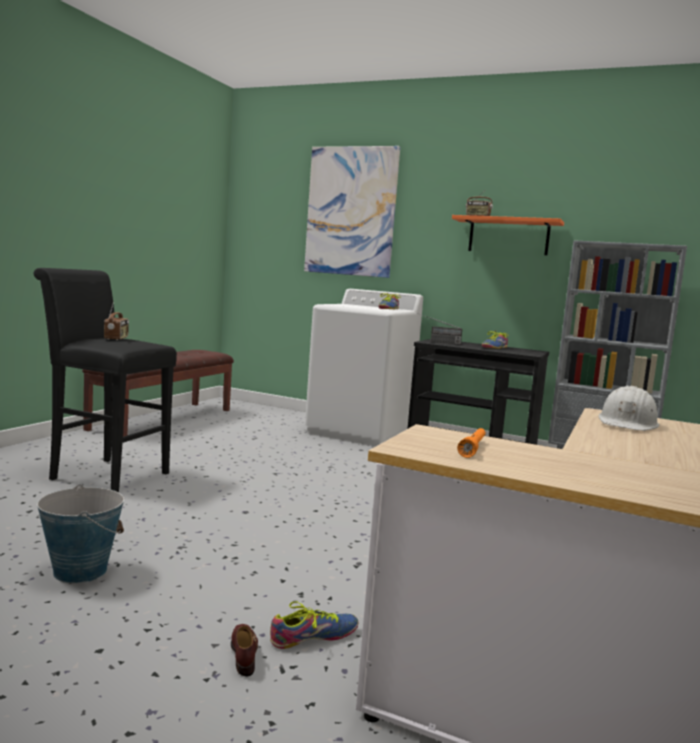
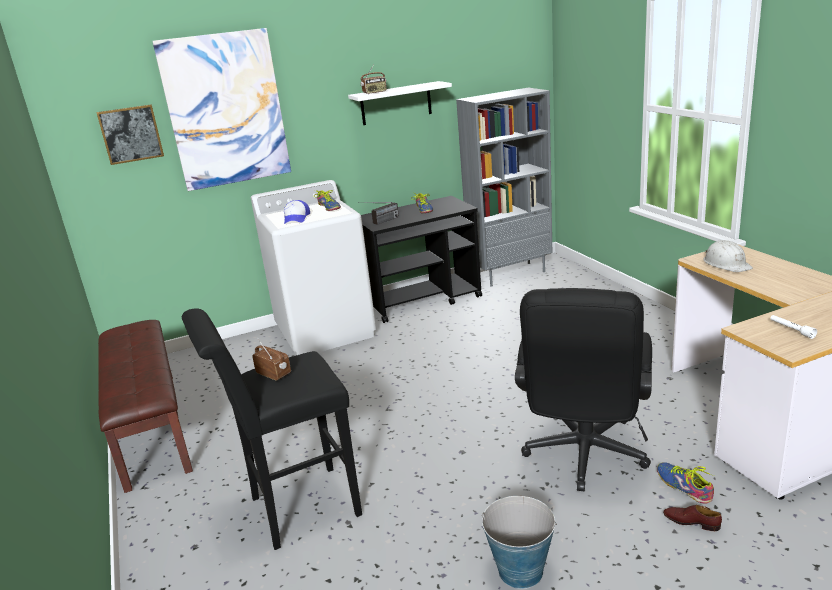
camera: 45 degrees left, 15 degrees up
shoe [270,602,358,649] -> shoe turned 45 degrees counterclockwise [657,462,714,504]
orange shelf [452,215,564,255] -> white shelf [348,81,452,125]
orange flashlight [457,428,486,458] -> white flashlight [770,315,817,339]
none -> picture [96,105,164,165]
none -> cap [284,200,310,224]
none -> black office chair [515,288,652,492]

